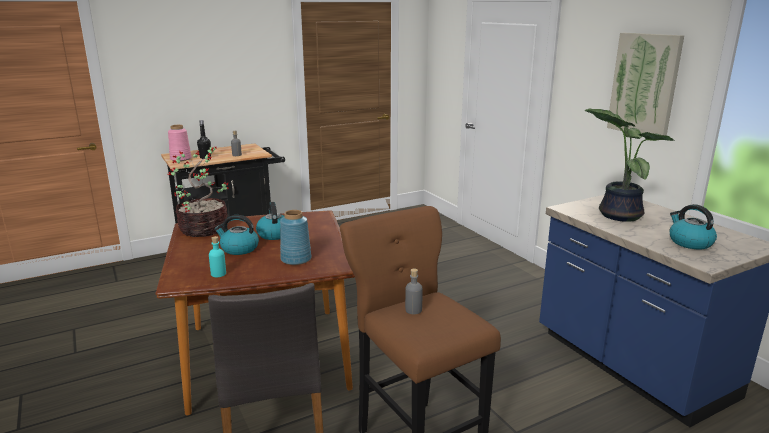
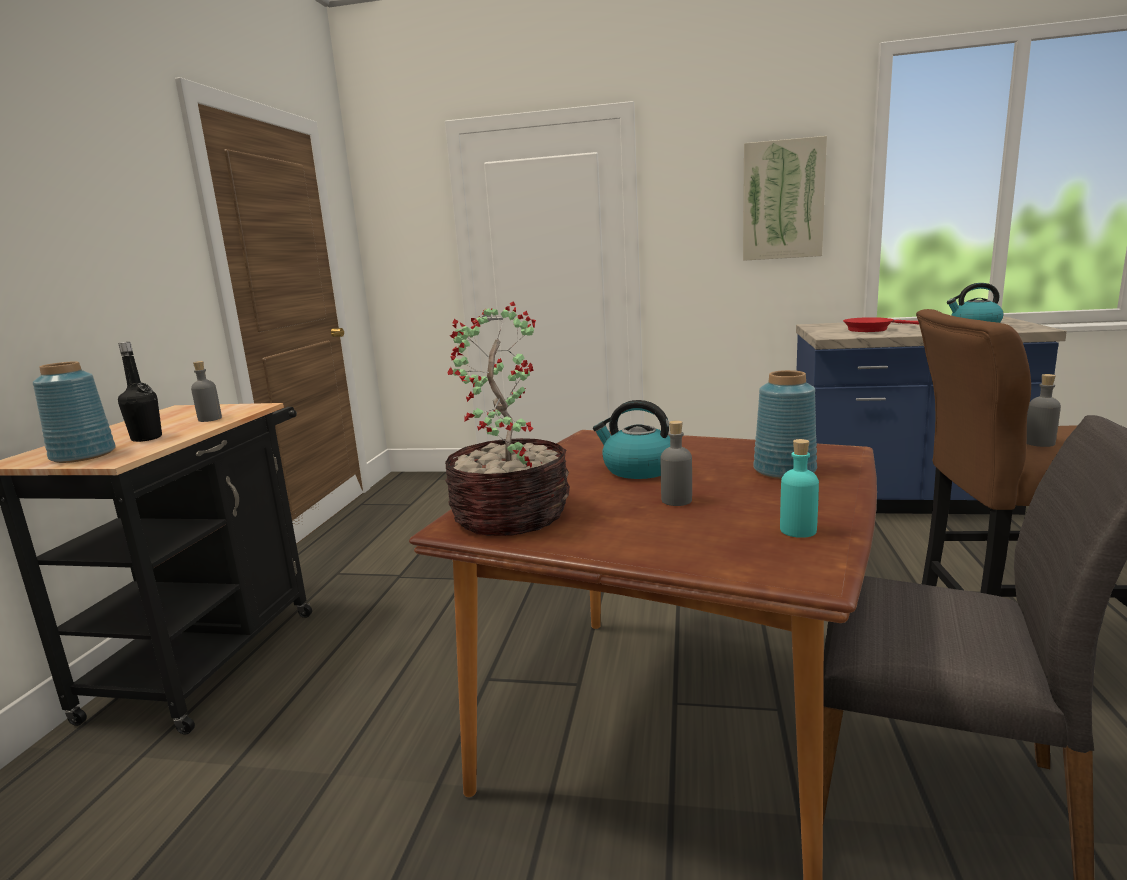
camera: 50 degrees left, 5 degrees down
pink vase [168,125,192,161] -> blue vase [33,361,116,463]
kettle [214,215,259,255] -> grey bottle [661,420,692,506]
potted plant [584,108,676,222] -> red frying pan [843,317,919,332]

